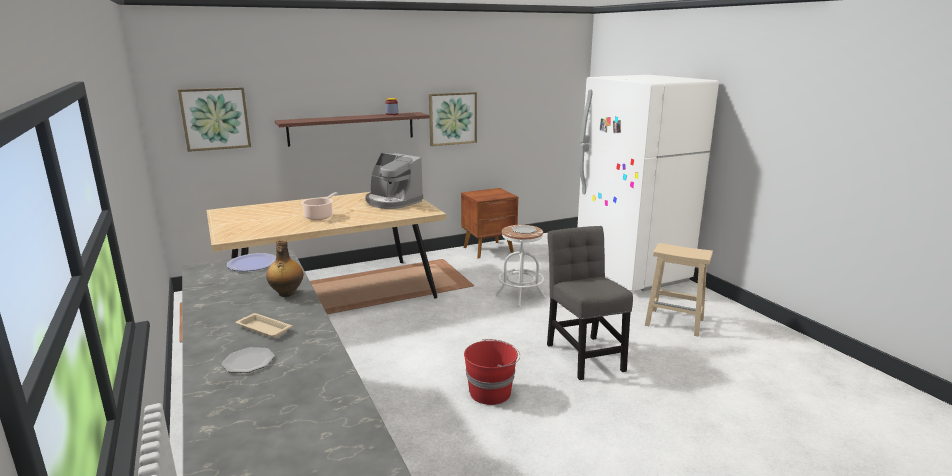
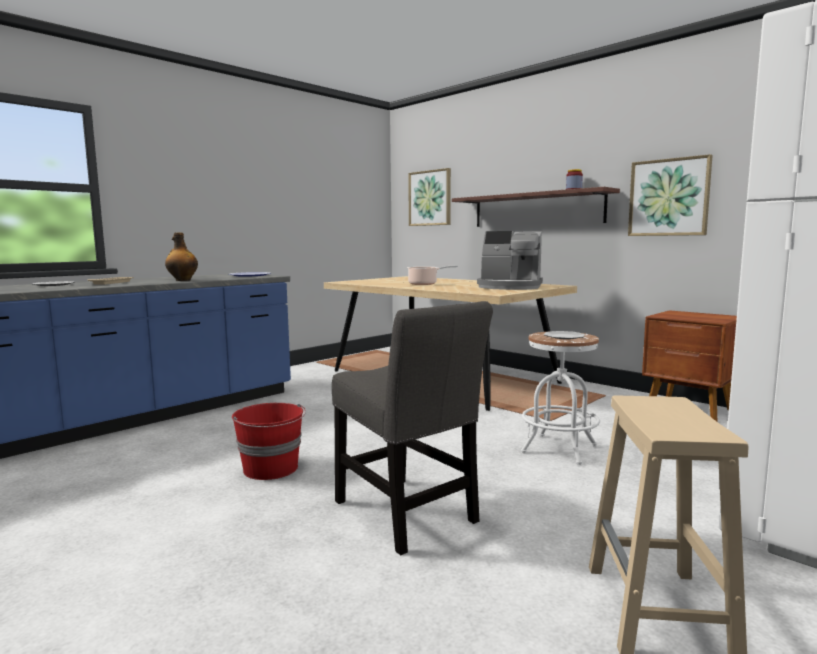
camera: 70 degrees right, 10 degrees down
coffee machine [365,152,423,209] -> coffee machine turned 90 degrees counterclockwise [477,231,543,290]
grey chair [547,226,633,380] -> grey chair turned 90 degrees clockwise [332,301,493,555]

